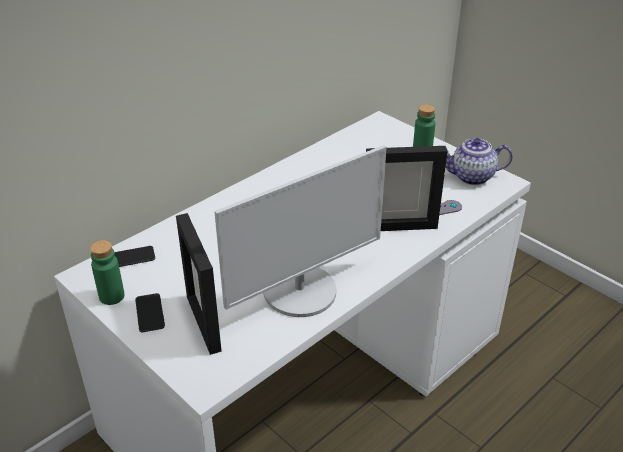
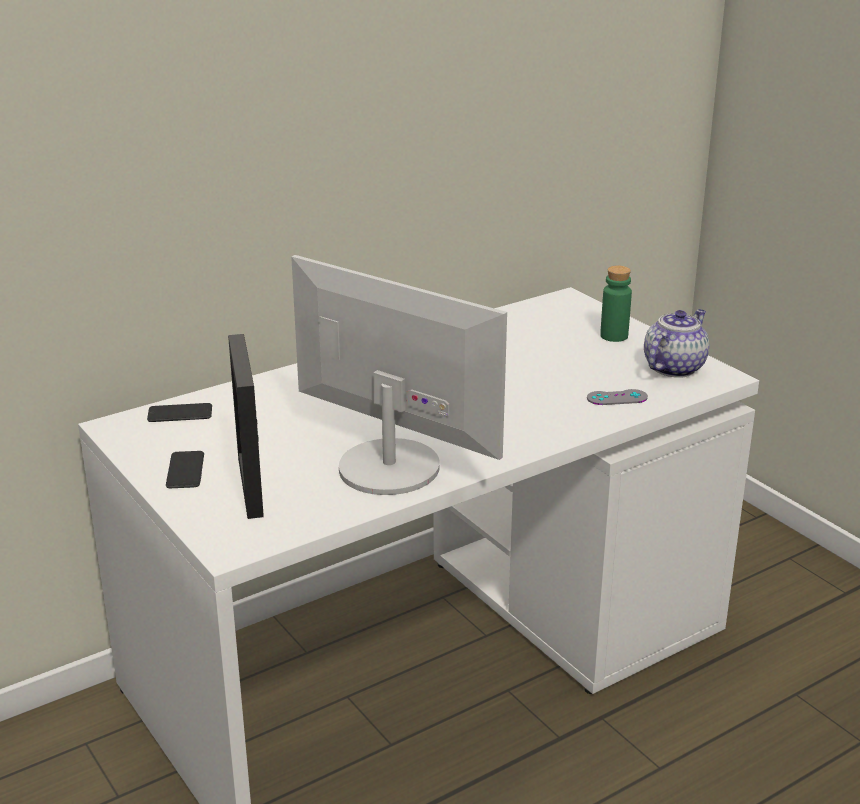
camera: 10 degrees right, 10 degrees down
green bottle [90,240,125,305] -> none
monitor [214,145,387,317] -> monitor turned 120 degrees counterclockwise [291,255,507,495]
picture frame [366,146,448,231] -> none
teapot [446,138,513,185] -> teapot turned 120 degrees clockwise [644,309,710,378]

